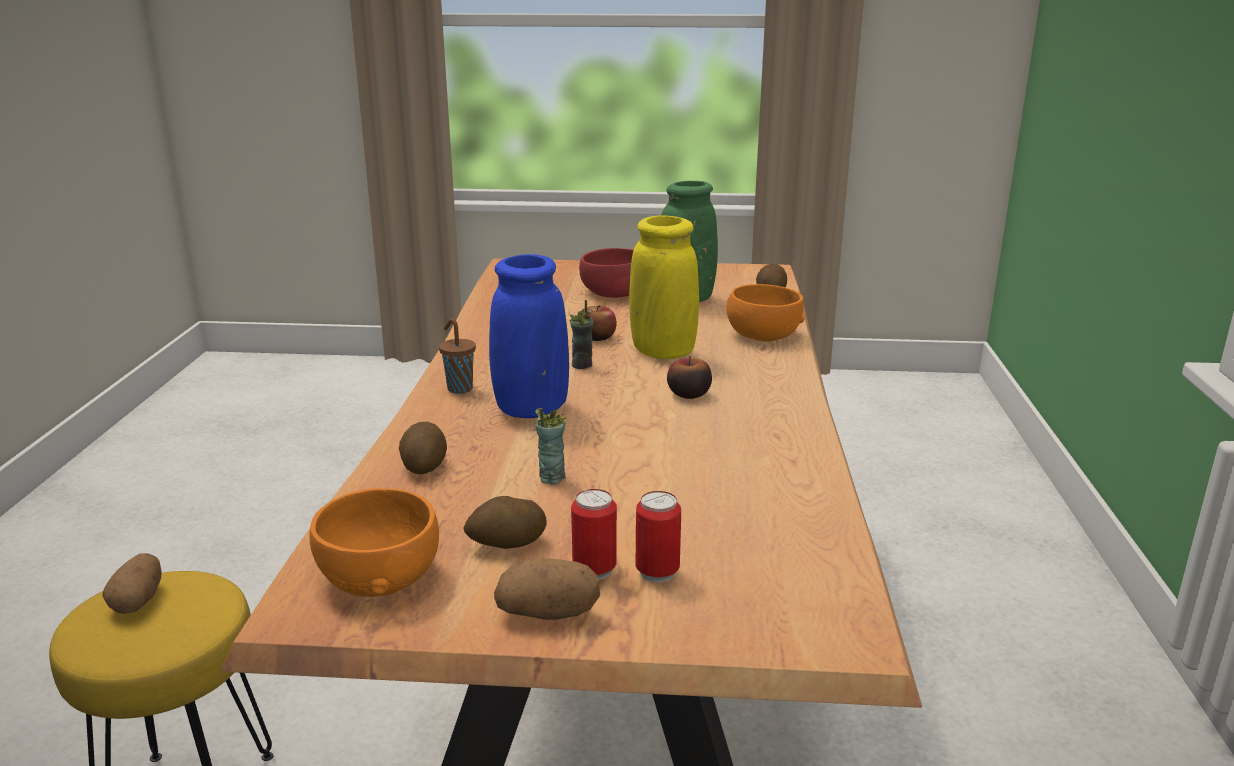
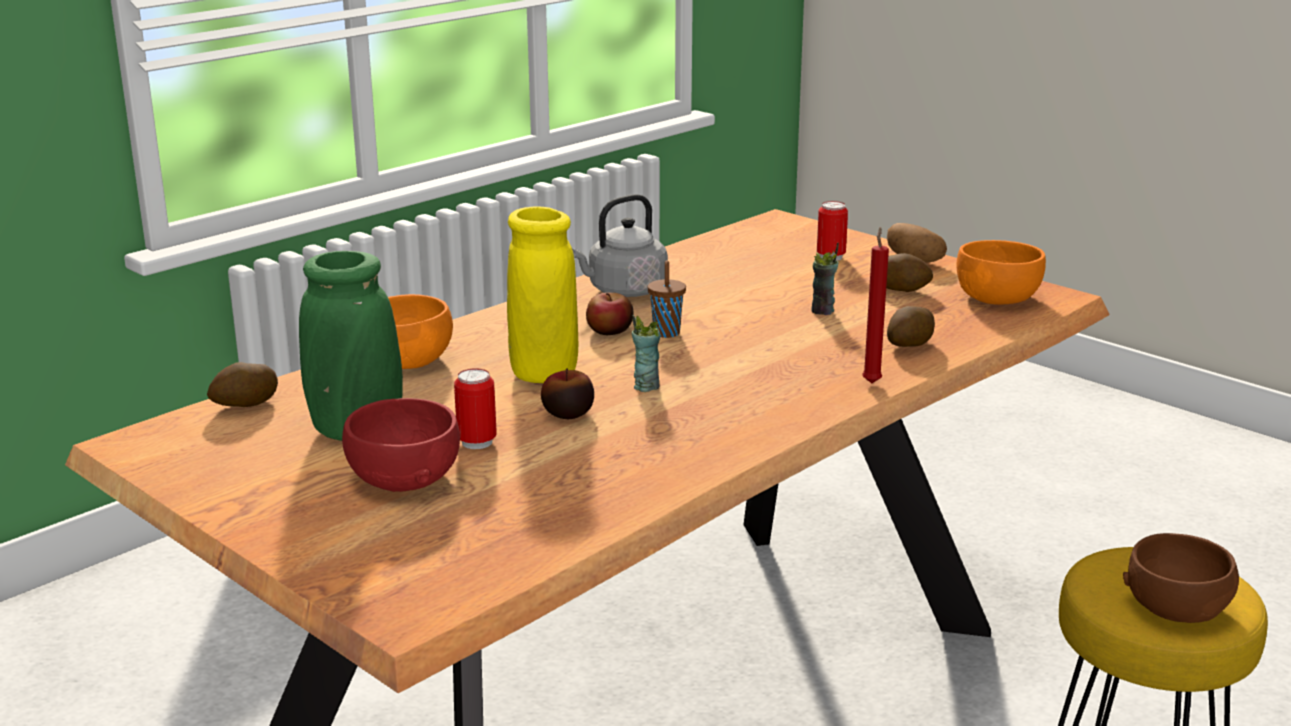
camera: 140 degrees left, 0 degrees up
potato [102,553,161,614] -> brown bowl [1123,533,1239,623]
brown cup [439,318,476,394] -> brown cup moved to [648,260,686,338]
blue vase [489,254,569,418] -> none
can [571,489,617,580] -> can moved to [454,368,497,449]
none -> grey kettle [572,194,668,297]
none -> red candle [862,227,889,383]

